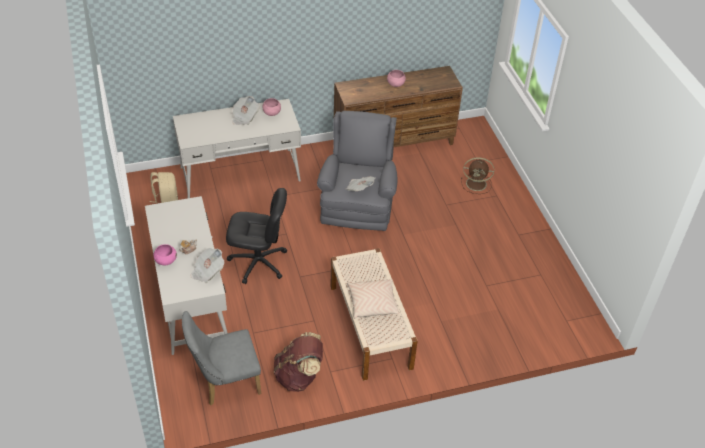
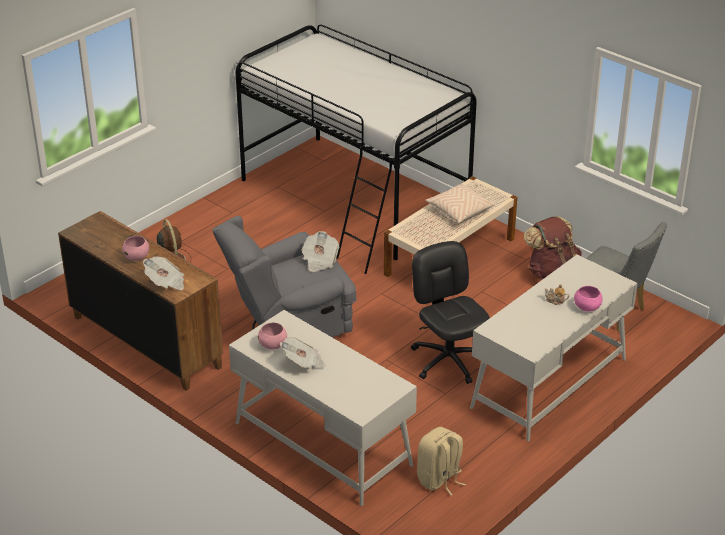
camera: 120 degrees left, 10 degrees down
newspaper [190,248,224,283] -> newspaper moved to [143,257,184,290]
none -> black bed [236,24,477,274]

